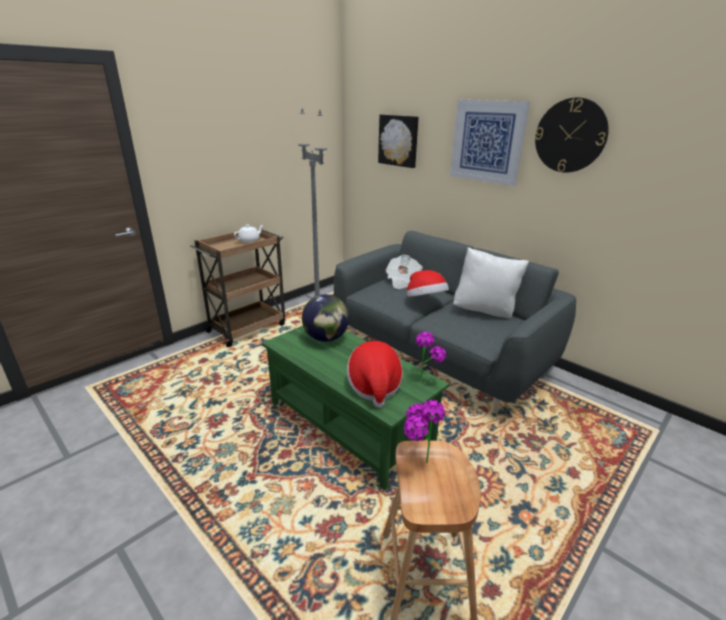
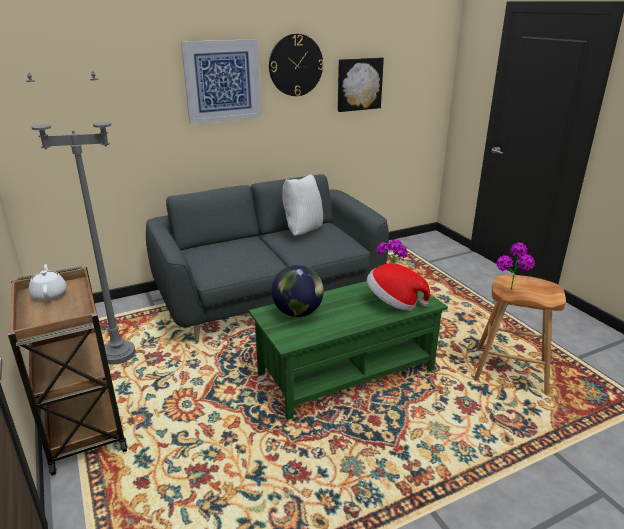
camera: 70 degrees left, 0 degrees up
picture [378,114,419,168] -> picture moved to [338,57,384,112]
newspaper [386,255,423,289] -> none
hat [407,270,449,297] -> none

